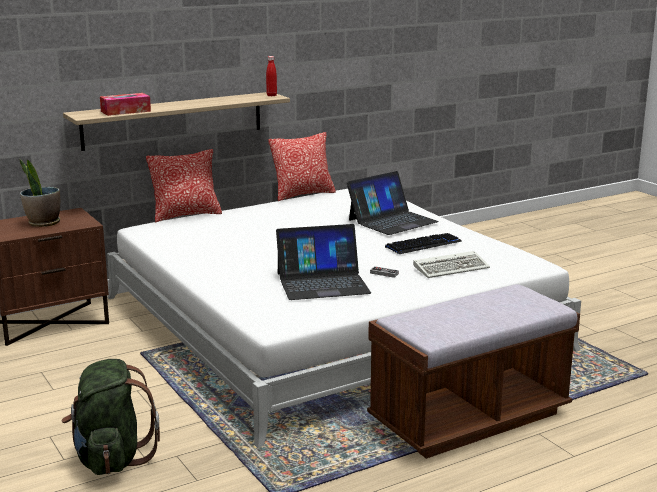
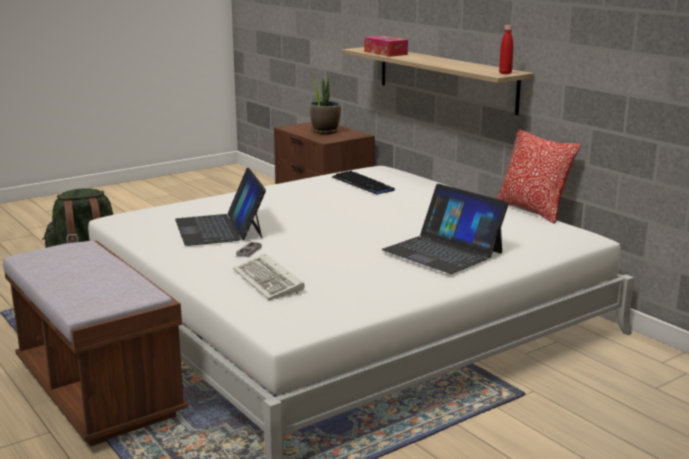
camera: 85 degrees right, 0 degrees up
pillow [146,149,222,222] -> none
keyboard [385,233,462,254] -> keyboard moved to [332,171,395,194]

